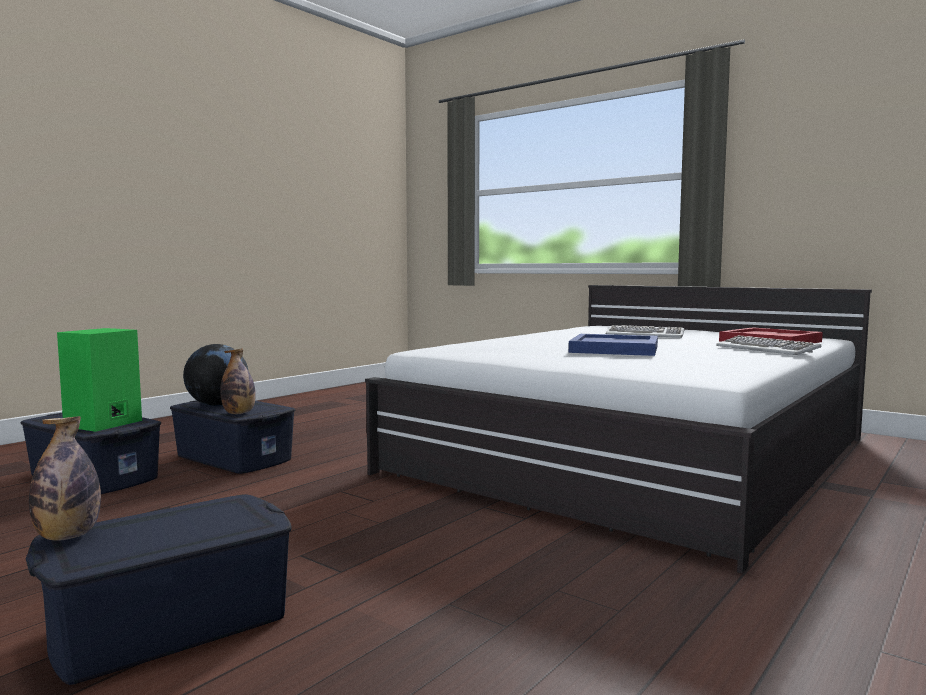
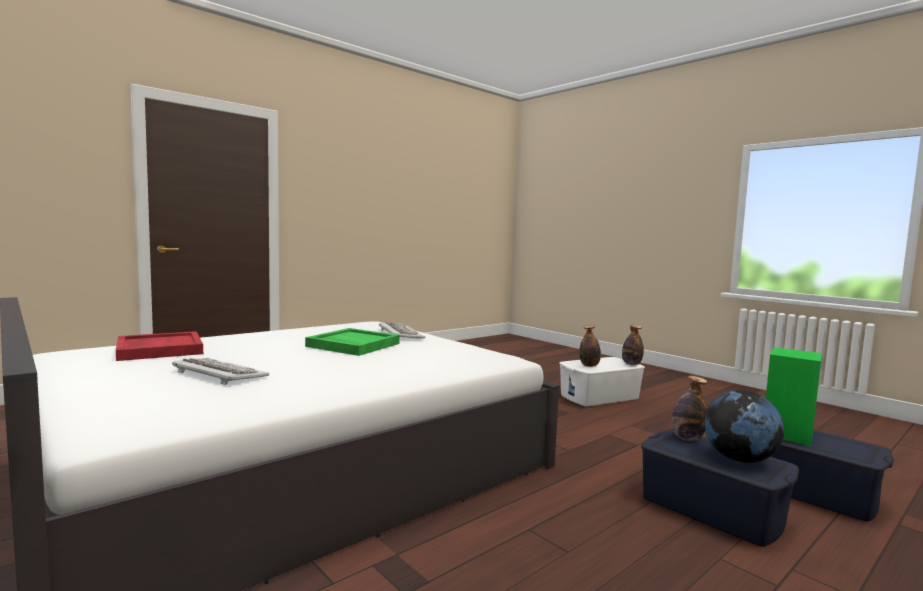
camera: 170 degrees left, 0 degrees up
blue storage box [26,494,292,685] -> white storage box [559,357,645,407]
blue tray [569,334,658,356] -> green tray [305,328,400,356]
keyboard [716,335,822,355] -> keyboard moved to [379,322,425,339]
none -> bottle [579,325,601,367]

